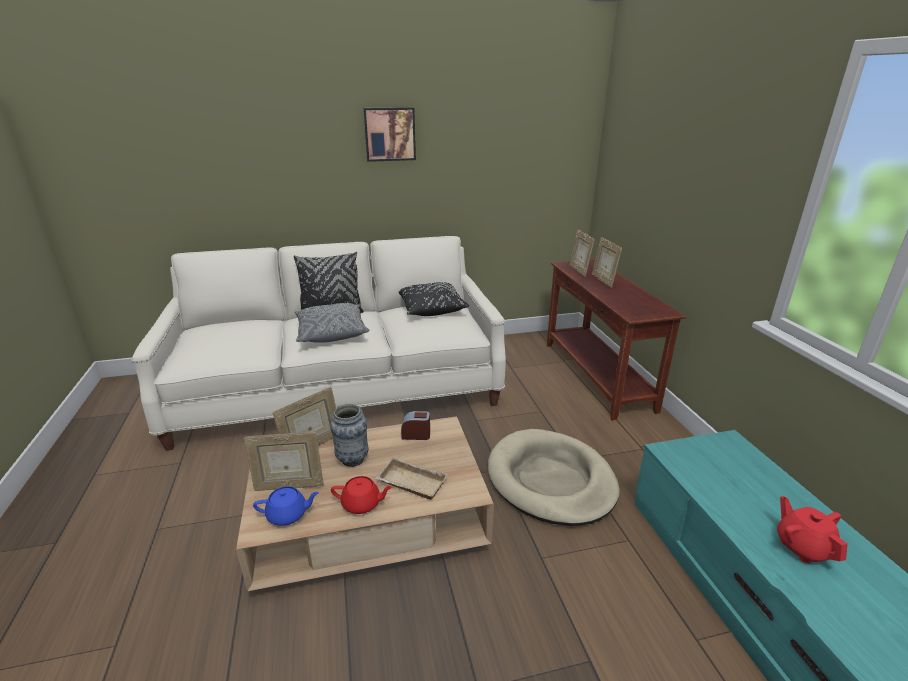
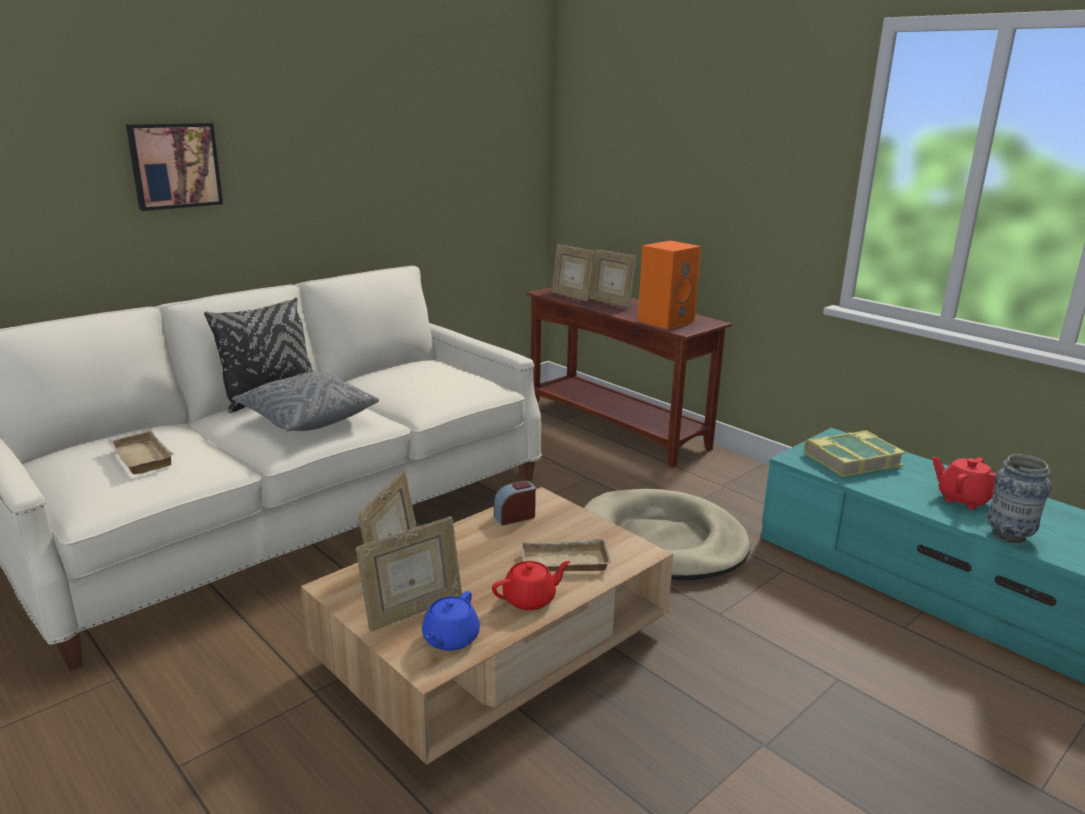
camera: 30 degrees left, 5 degrees down
blue teapot [253,486,319,526] -> blue teapot turned 150 degrees clockwise [422,591,480,651]
vase [330,403,369,467] -> vase moved to [987,454,1052,543]
picture [363,107,416,162] -> picture moved to [126,123,223,211]
black pillow [399,282,469,316] -> none
none -> beige tray [107,430,175,474]
none -> orange speaker [638,241,701,330]
none -> book [804,430,906,477]

